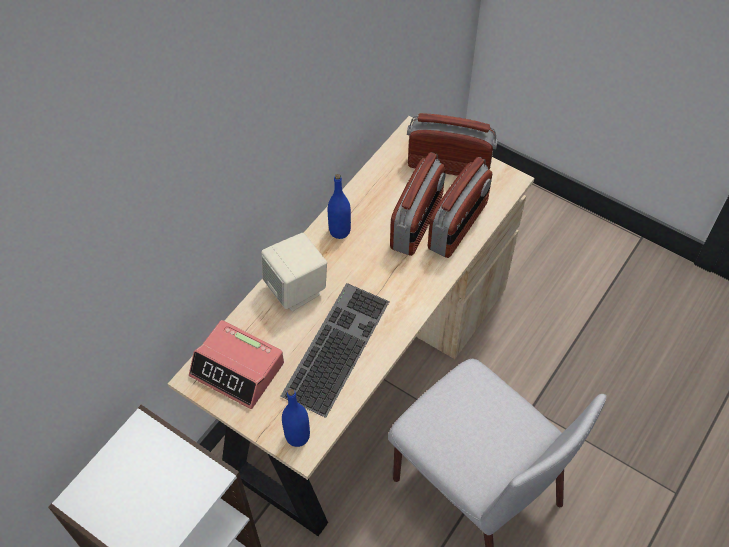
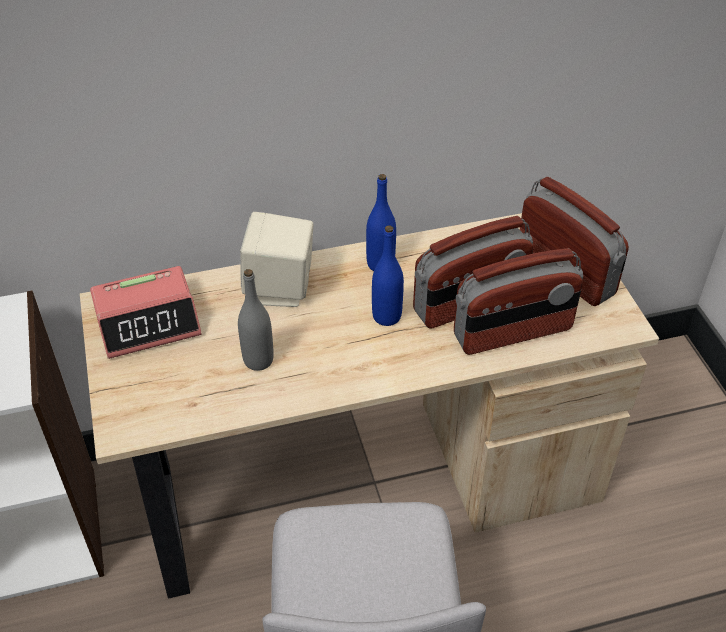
camera: 40 degrees right, 10 degrees down
alarm clock [189,320,284,409] -> alarm clock turned 90 degrees counterclockwise [90,266,202,359]
keyboard [281,283,390,418] -> grey bottle [238,269,274,371]
blue bottle [282,389,310,447] -> blue bottle moved to [372,226,404,326]

